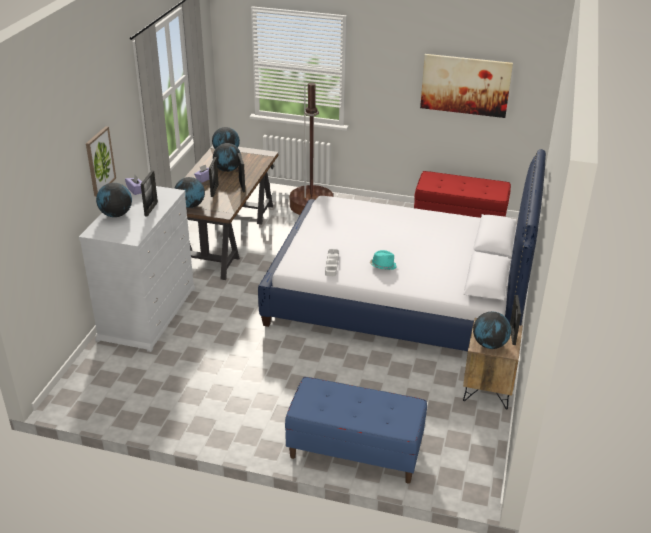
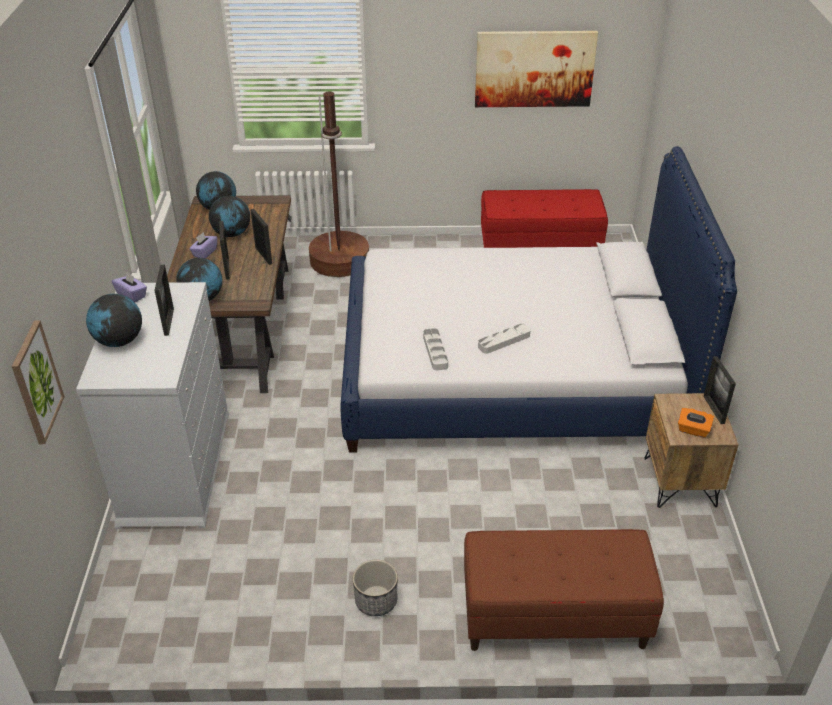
camera: 15 degrees left, 5 degrees up
picture [86,126,116,197] -> picture moved to [12,320,64,444]
blue bench [285,377,427,484] -> brown bench [464,529,664,651]
turquoise hat [370,250,397,270] -> grey tray [478,323,530,354]
globe [473,312,511,349] -> orange tissue box [678,408,714,438]
none -> planter [353,560,398,616]

